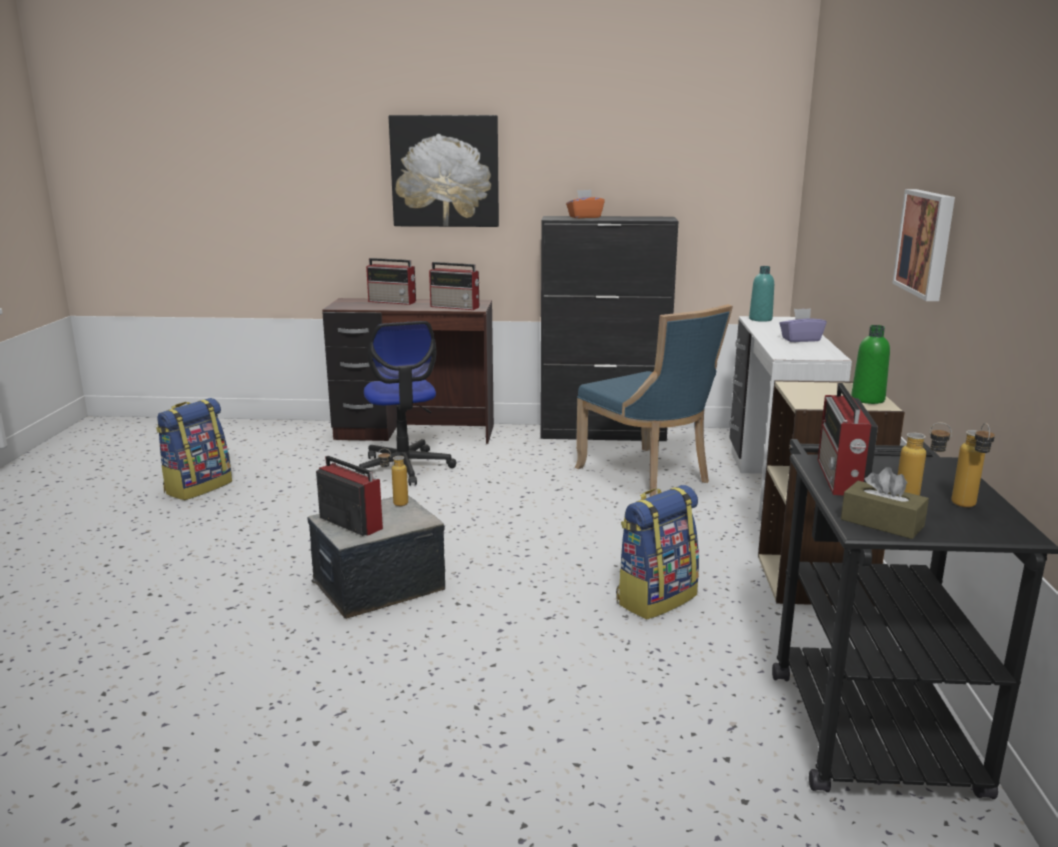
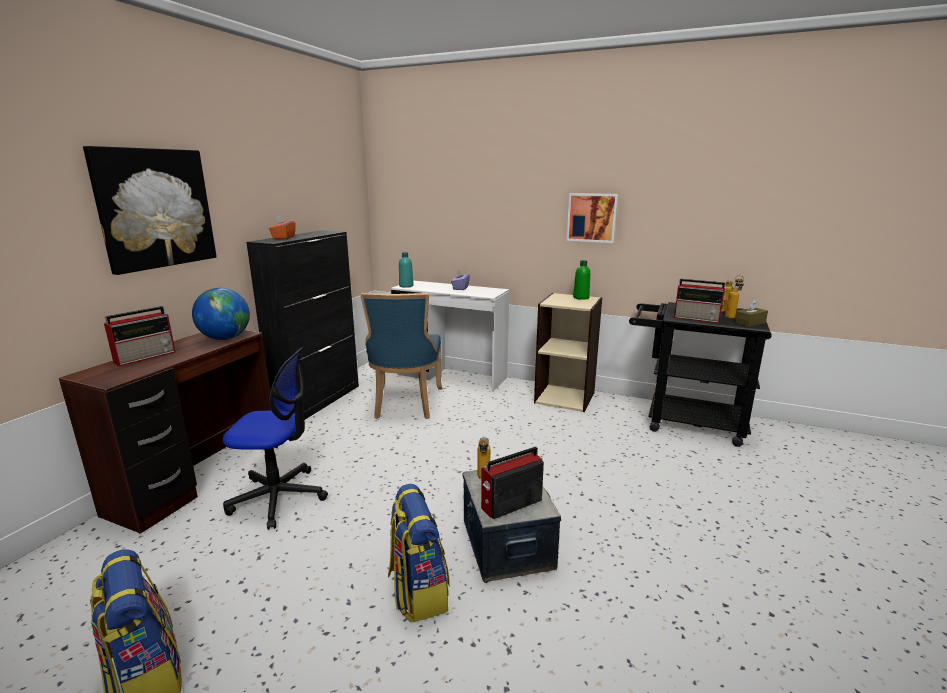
camera: 70 degrees left, 0 degrees up
radio [429,262,480,310] -> globe [192,288,250,340]
blue chair [575,304,733,497] -> blue chair turned 105 degrees clockwise [360,293,443,419]
backpack [616,485,699,620] -> backpack moved to [388,484,450,623]

